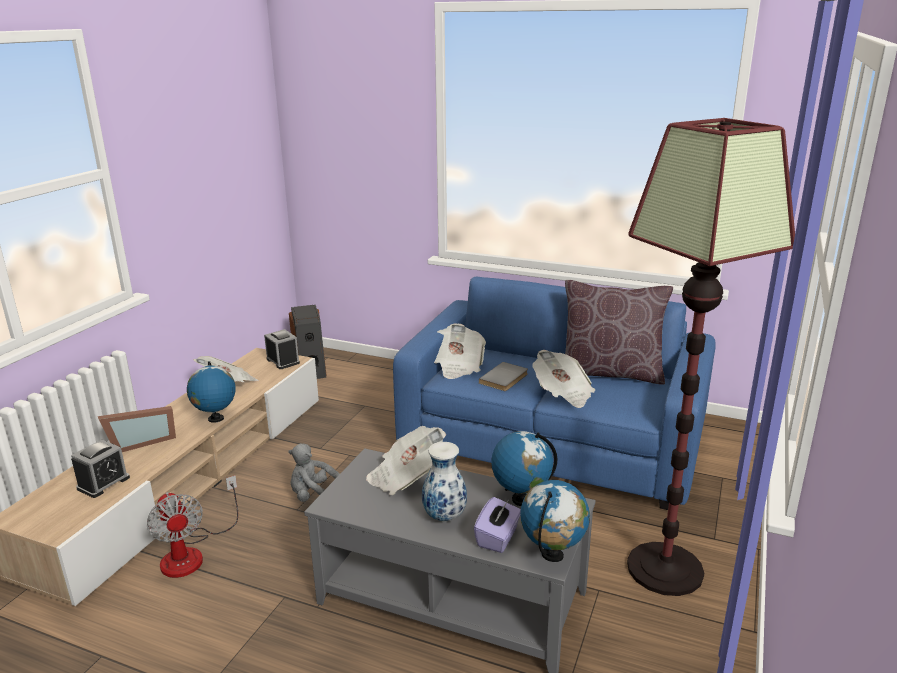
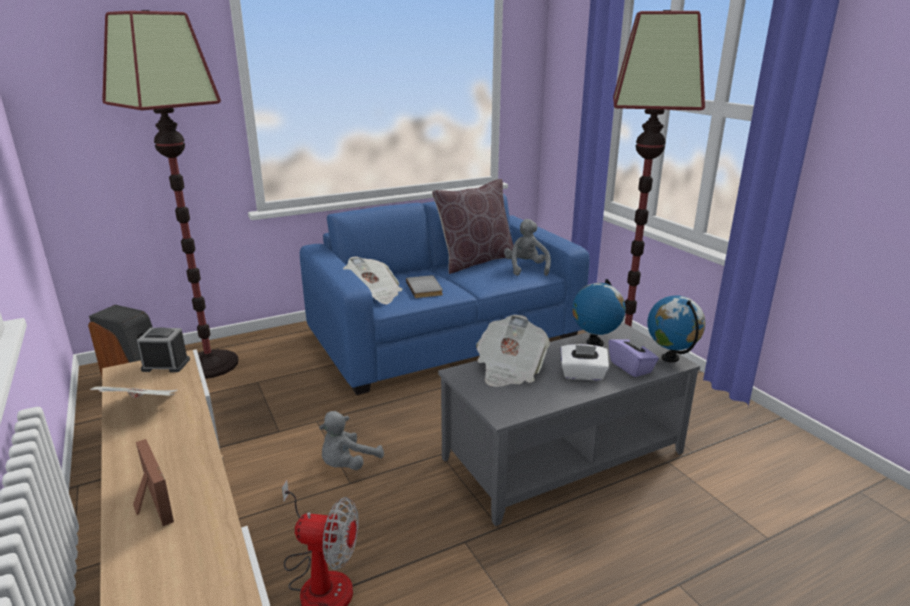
camera: 50 degrees left, 0 degrees up
alarm clock [71,440,130,498] -> none
picture frame [98,406,176,452] -> picture frame turned 45 degrees counterclockwise [133,439,174,526]
globe [187,361,236,423] -> none
vase [422,442,467,522] -> white tissue box [561,344,609,381]
newspaper [532,350,595,408] -> none
none -> floor lamp [102,10,238,379]
none -> grey plush toy [504,219,551,276]

